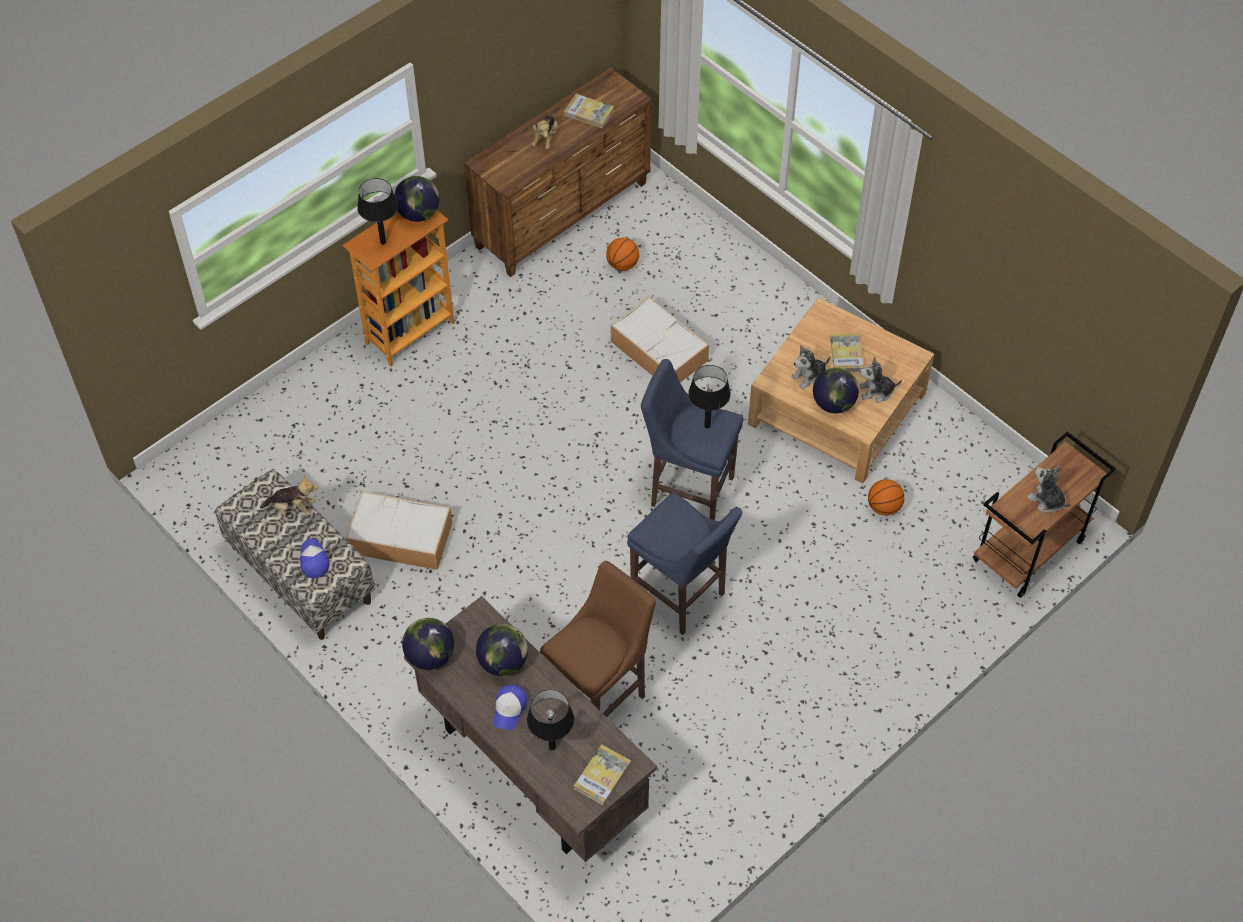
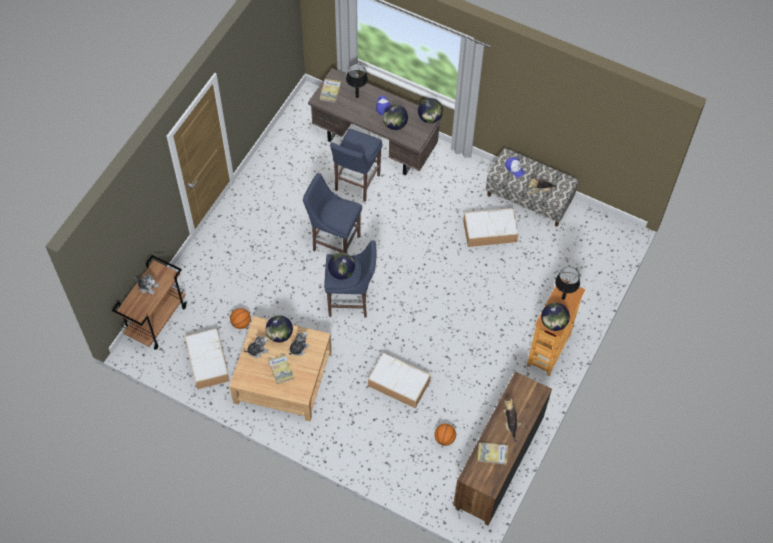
camera: 160 degrees right, 5 degrees up
brown stool [540,561,656,717] -> blue stool [330,129,383,202]
black table lamp [688,365,731,429] -> globe [328,252,355,279]
none -> storage box [185,328,230,389]

